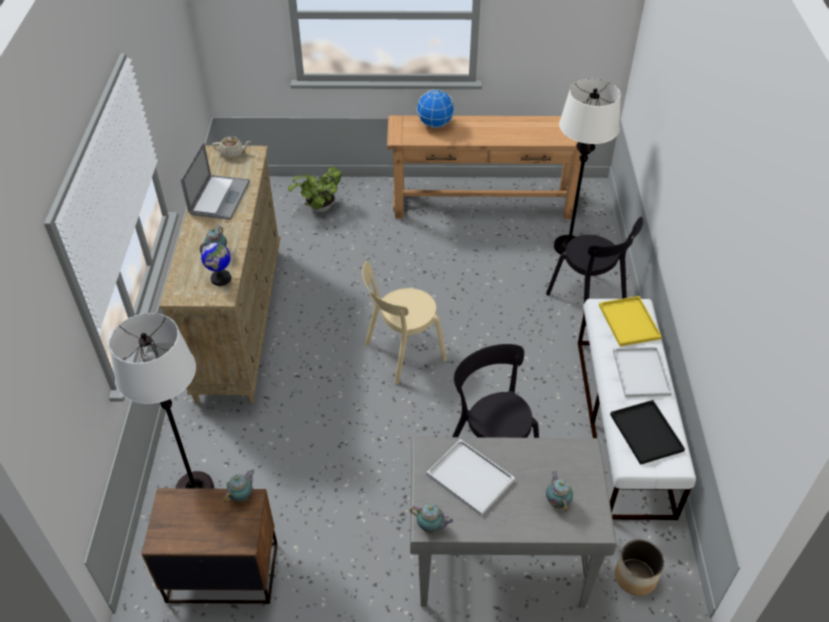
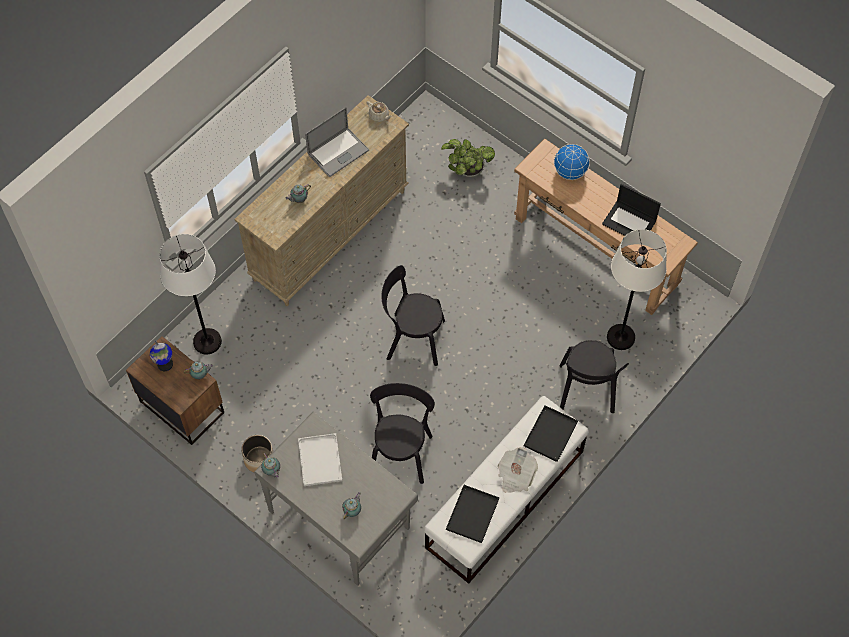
camera: 40 degrees right, 15 degrees up
globe [200,241,231,286] -> globe moved to [150,340,173,371]
beige chair [362,261,447,385] -> black chair [381,265,445,366]
yellow tray [599,296,662,346] -> black tray [524,405,578,462]
white tray [613,347,672,398] -> newspaper [498,447,538,493]
planter [615,540,664,596] -> planter moved to [241,435,273,473]
none -> laptop [602,184,661,236]

